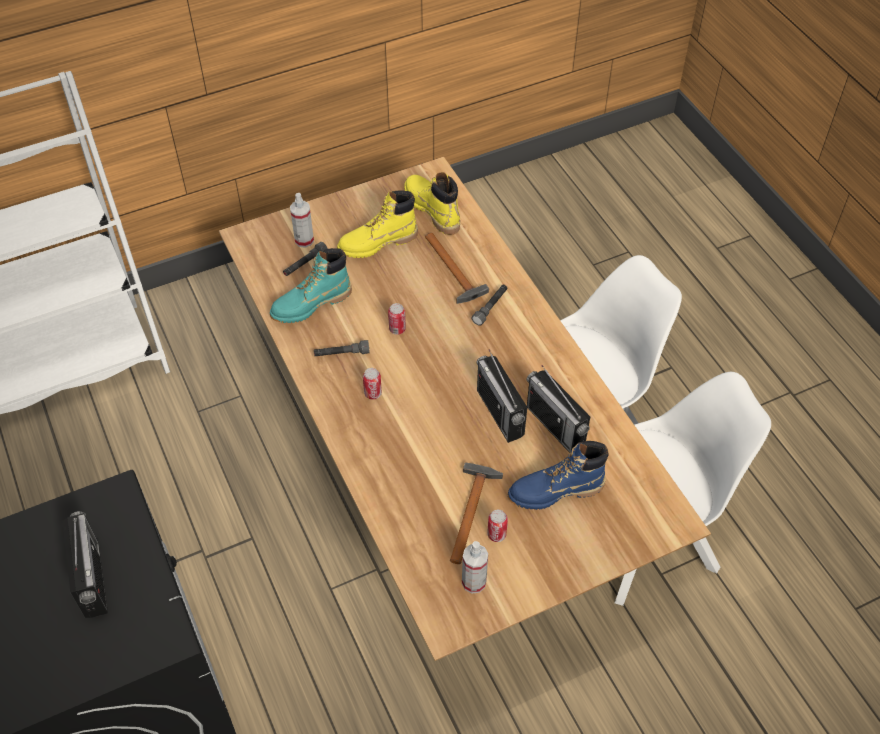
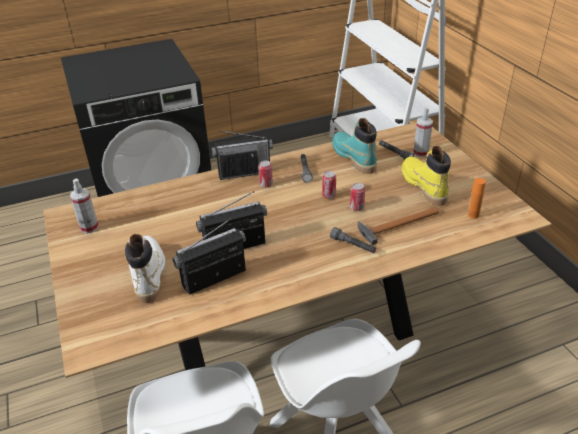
camera: 95 degrees right, 15 degrees down
radio [62,511,108,618] -> radio moved to [212,131,273,180]
yellow boot [404,172,460,235] -> orange bottle [467,178,486,219]
hammer [450,462,503,564] -> none
can [487,510,508,542] -> can moved to [350,183,365,211]
blue boot [508,441,609,510] -> white boot [125,234,165,303]

